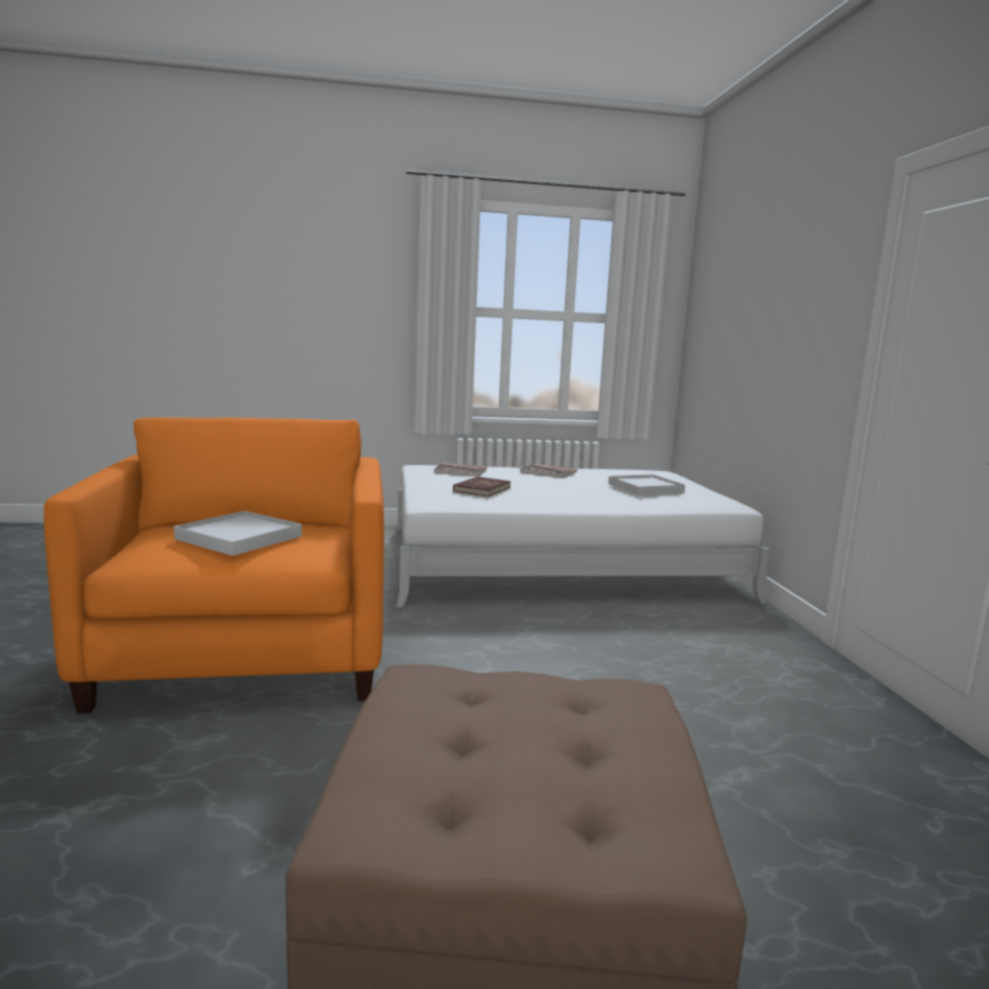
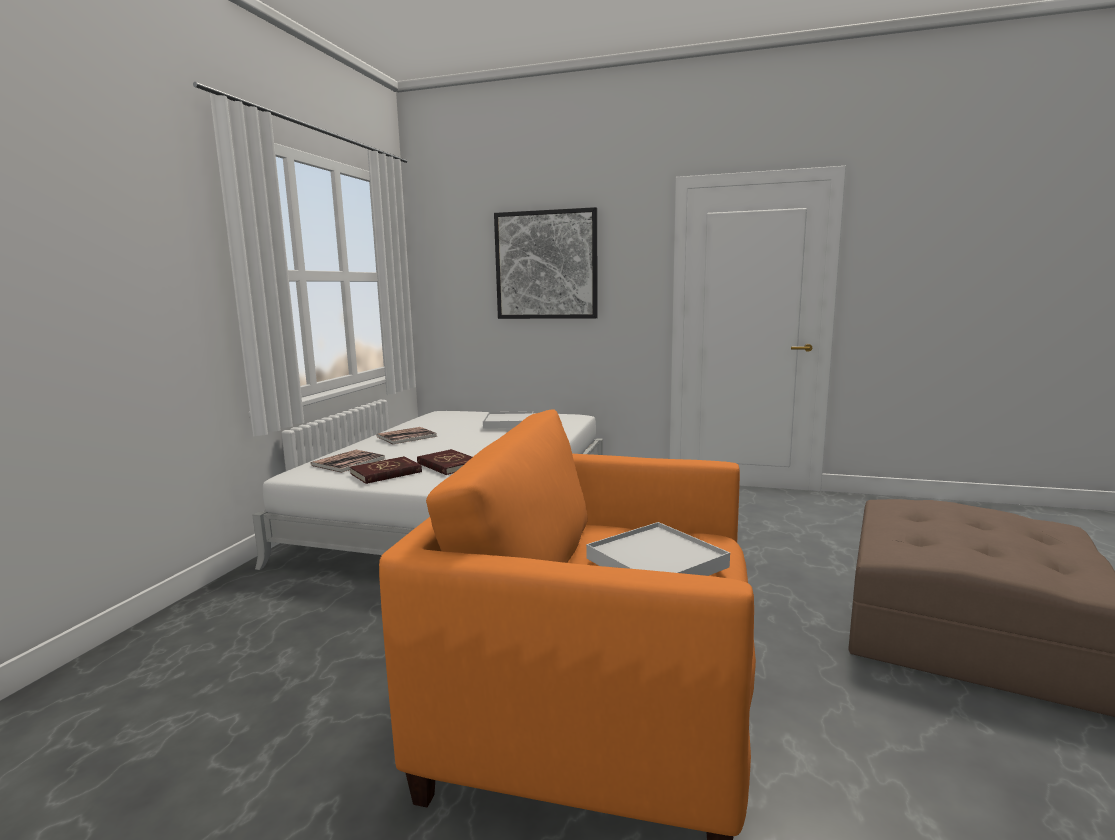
camera: 65 degrees left, 0 degrees up
none -> red book [350,456,422,484]
none -> picture [494,207,598,319]

